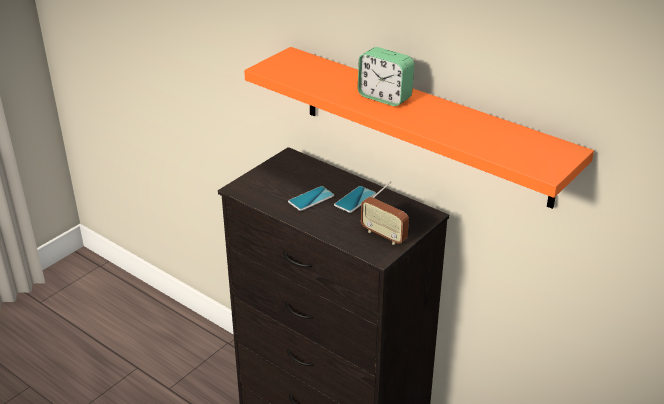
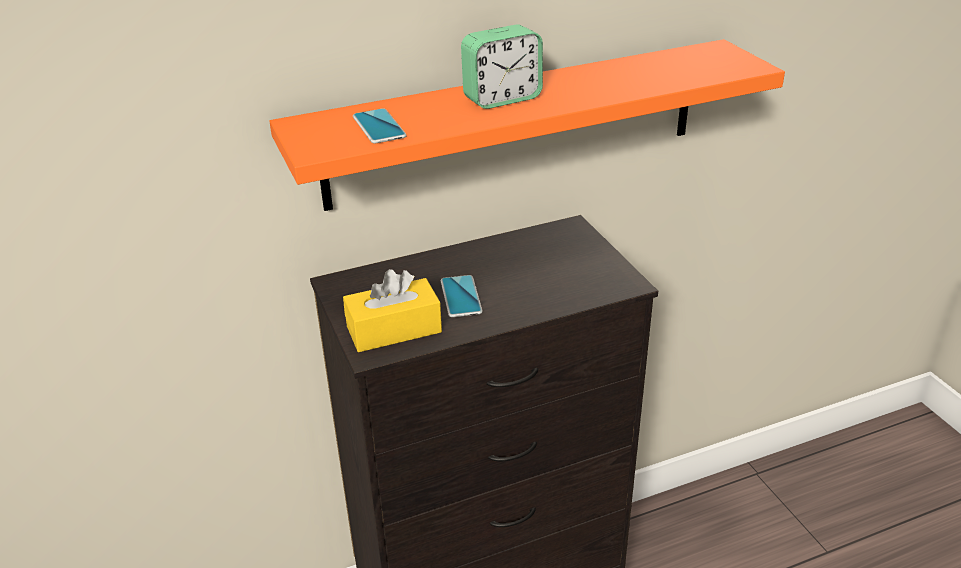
camera: 60 degrees left, 0 degrees up
phone [334,186,376,213] -> phone moved to [353,108,407,144]
radio [361,181,409,245] -> none
none -> yellow tissue box [343,269,442,352]

